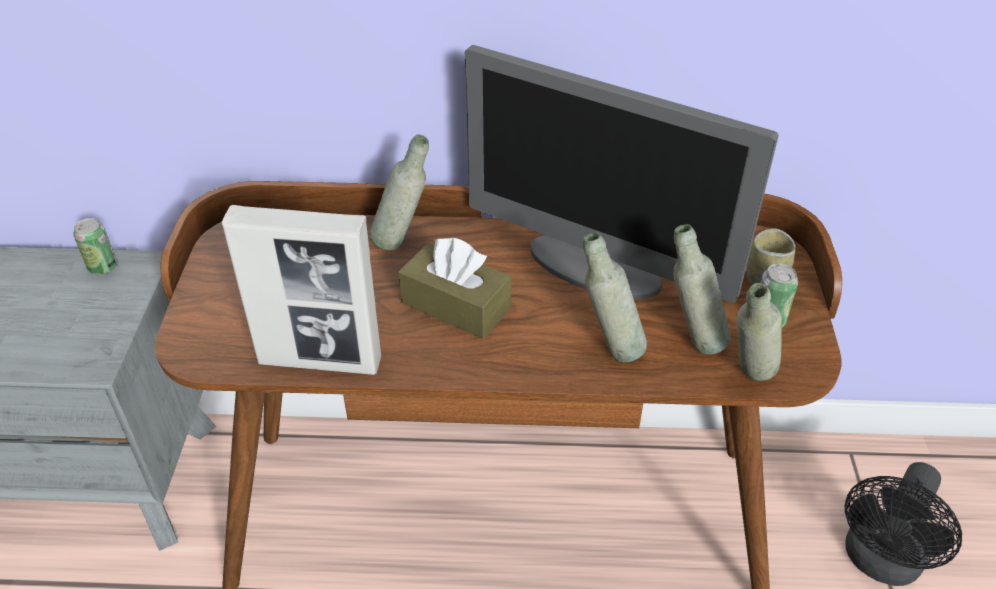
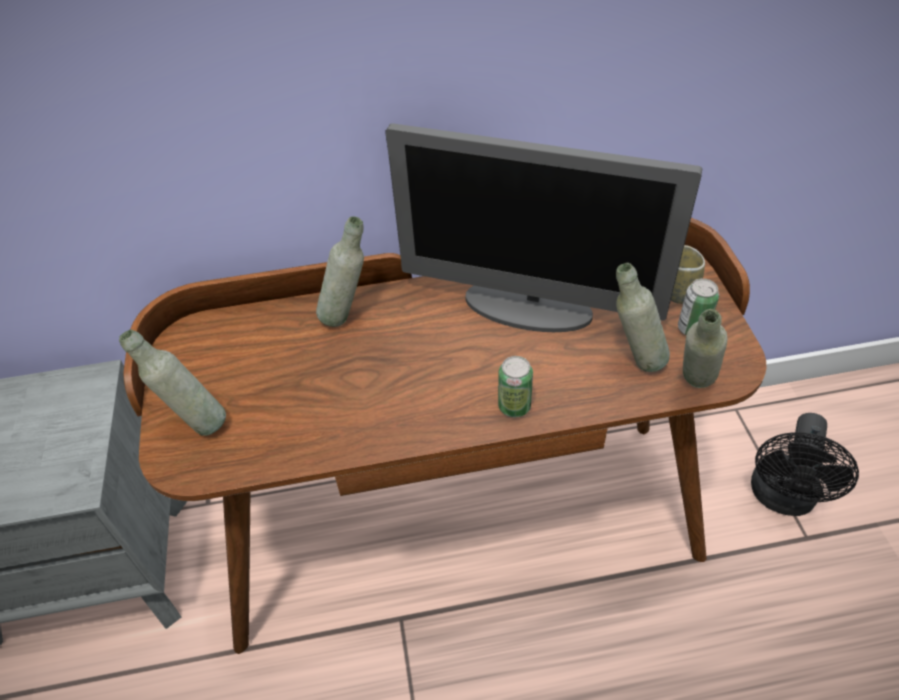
camera: 10 degrees left, 5 degrees up
can [73,218,117,275] -> can moved to [498,356,533,417]
picture frame [222,205,381,375] -> none
brown tissue box [398,238,511,339] -> none
grey bottle [583,232,647,362] -> grey bottle moved to [119,329,226,436]

